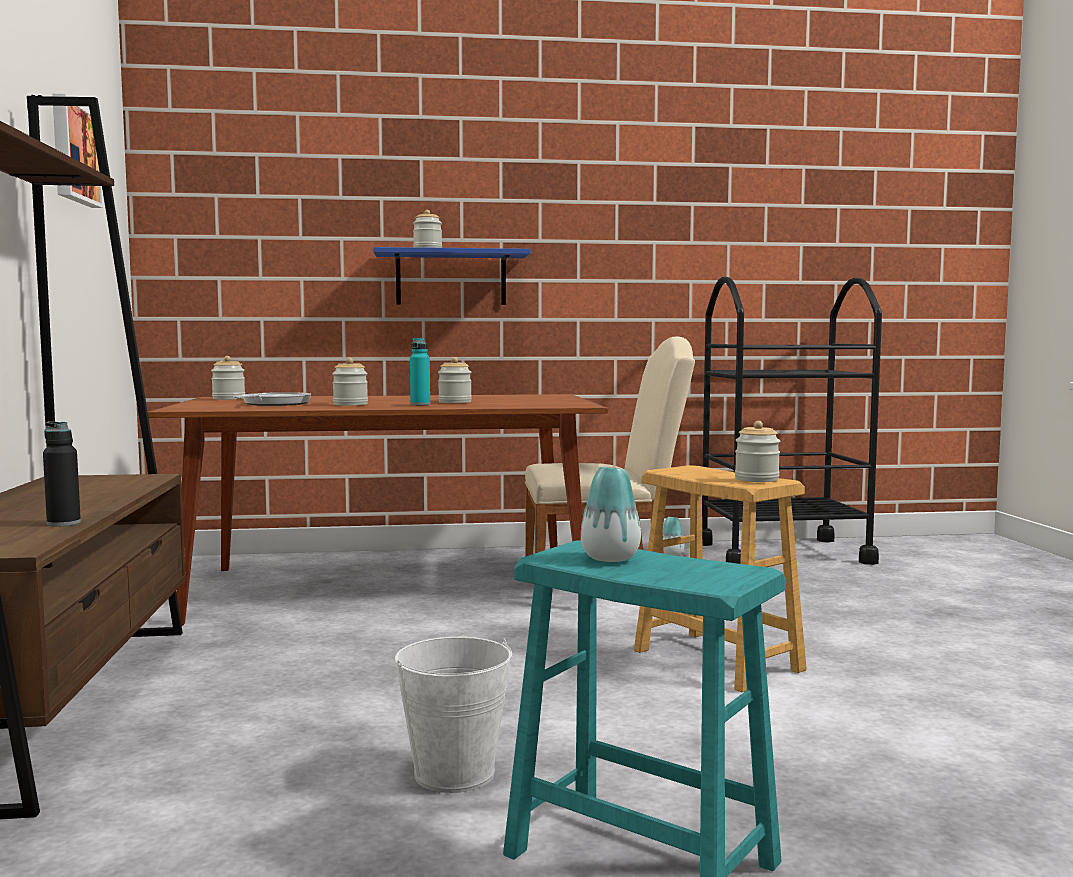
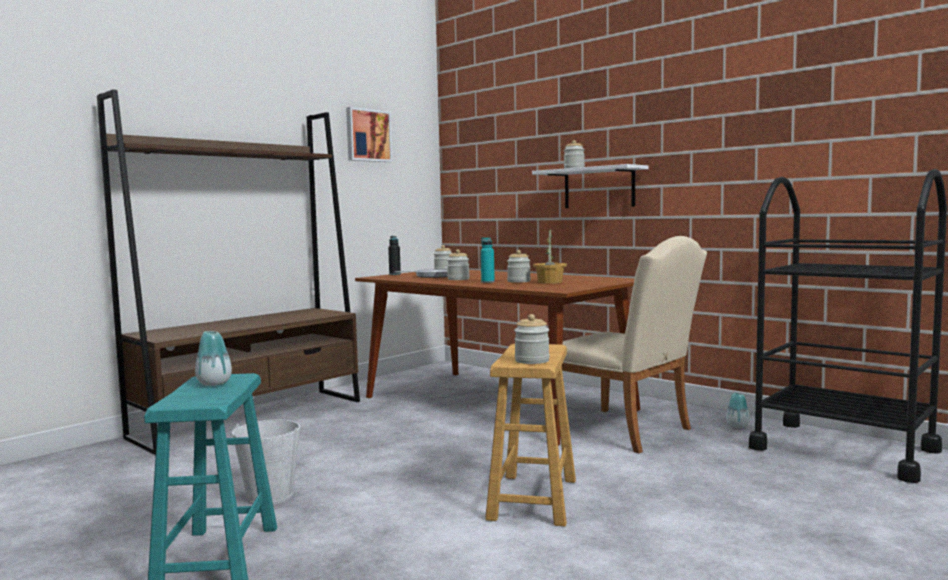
camera: 50 degrees right, 0 degrees up
black bottle [43,421,81,527] -> black bottle moved to [388,236,401,275]
blue shelf [373,247,531,305] -> white shelf [532,164,649,208]
none -> potted plant [533,227,567,284]

